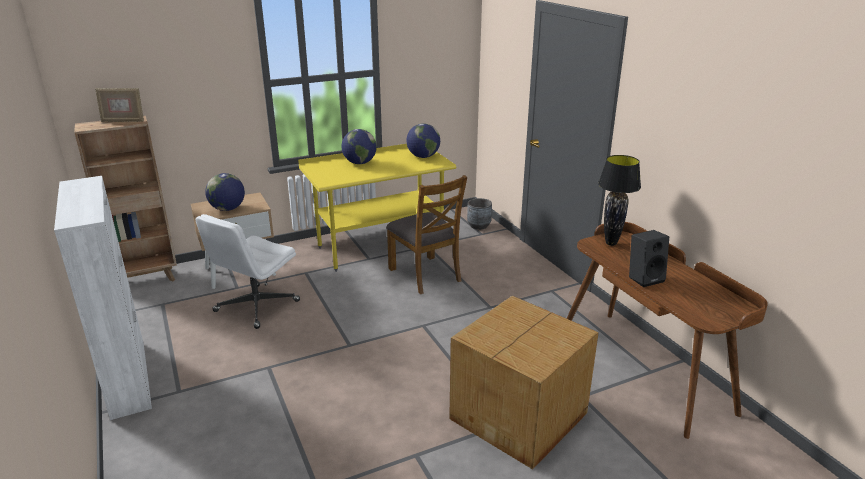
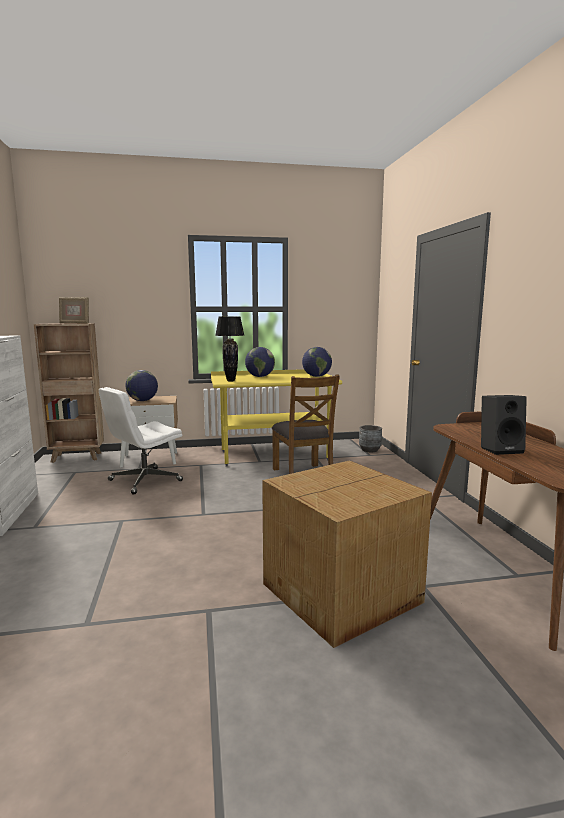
camera: 15 degrees right, 15 degrees down
black table lamp [598,155,641,246] -> black table lamp moved to [215,316,244,382]

